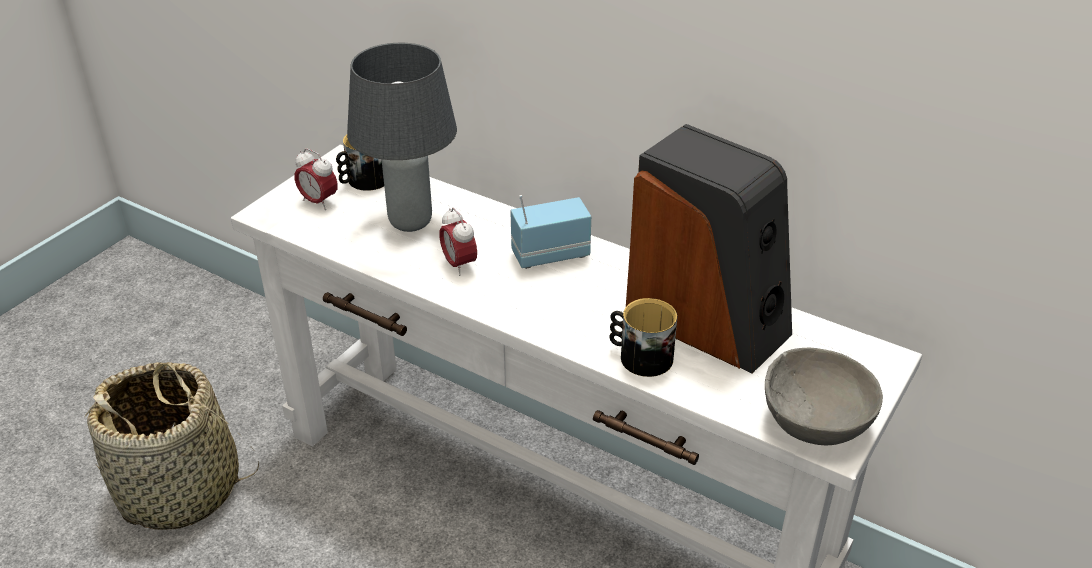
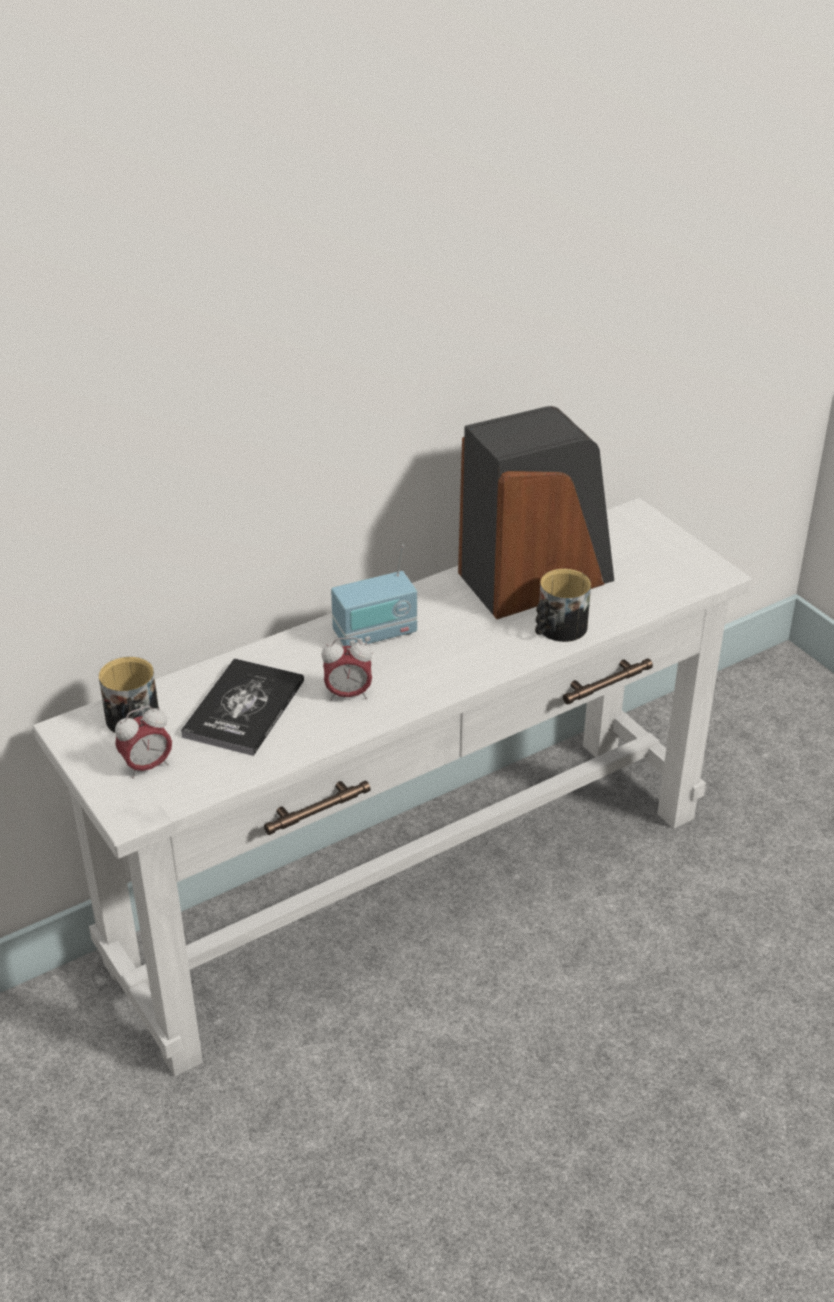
camera: 65 degrees left, 0 degrees up
basket [84,362,259,530] -> none
grey table lamp [347,43,457,232] -> book [181,658,304,756]
radio [510,195,591,269] -> radio turned 120 degrees counterclockwise [331,544,417,646]
grey bowl [765,348,883,445] -> none

